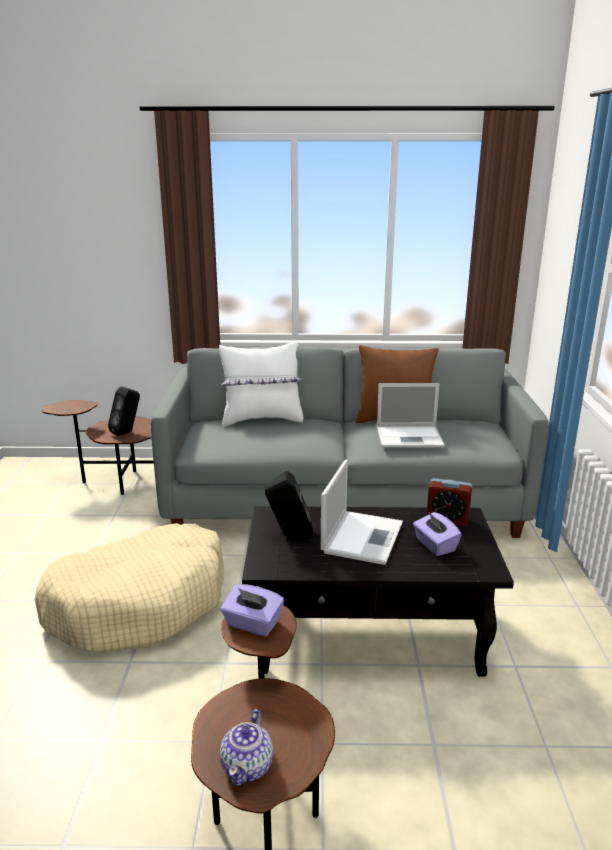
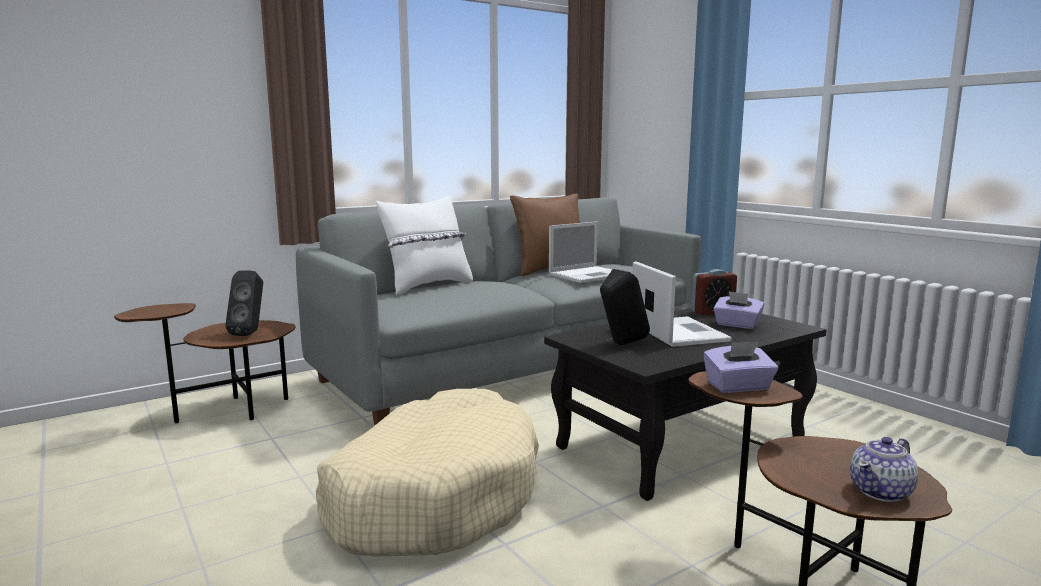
camera: 35 degrees left, 10 degrees down
teapot [220,709,273,786] -> teapot turned 75 degrees clockwise [850,437,918,502]

